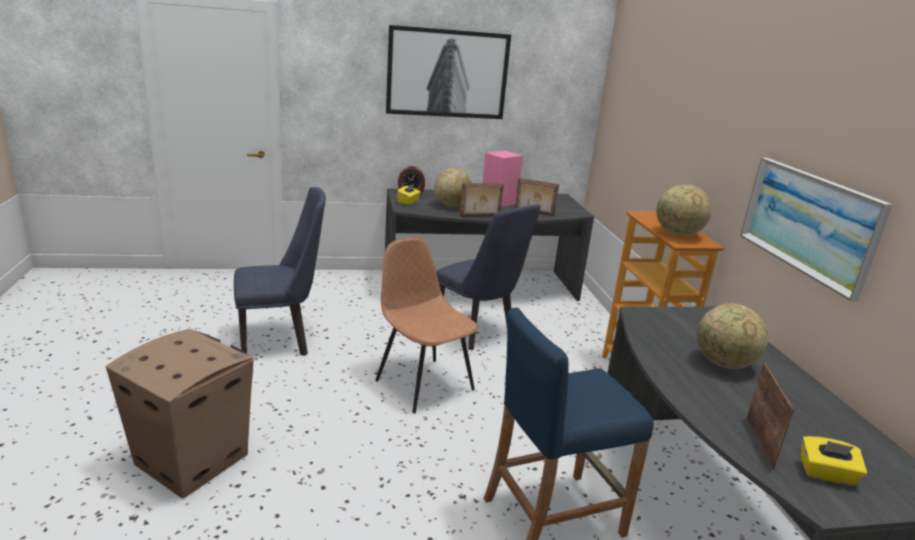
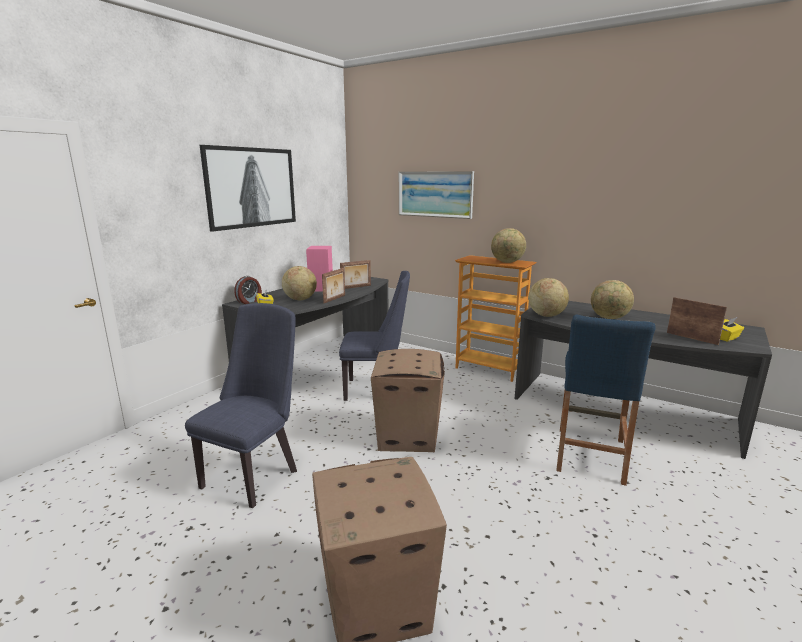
camera: 45 degrees left, 5 degrees down
brown chair [375,237,478,414] -> cardboard box [371,349,445,452]
picture [740,158,893,301] -> picture moved to [399,171,474,219]
none -> globe [528,278,569,317]

